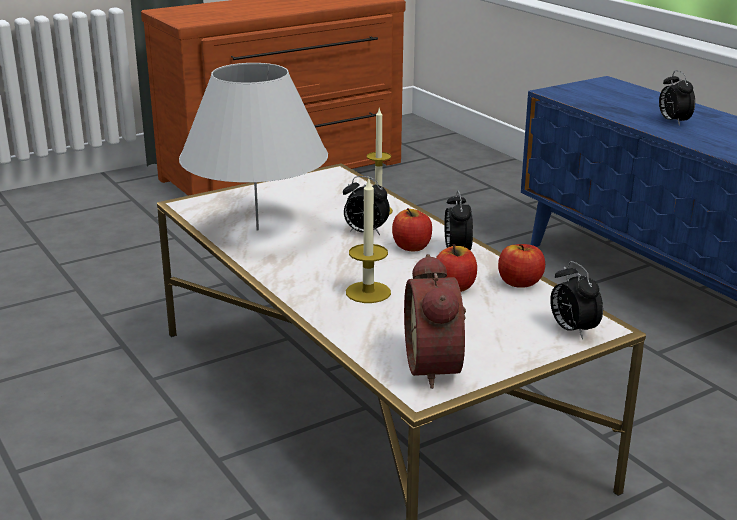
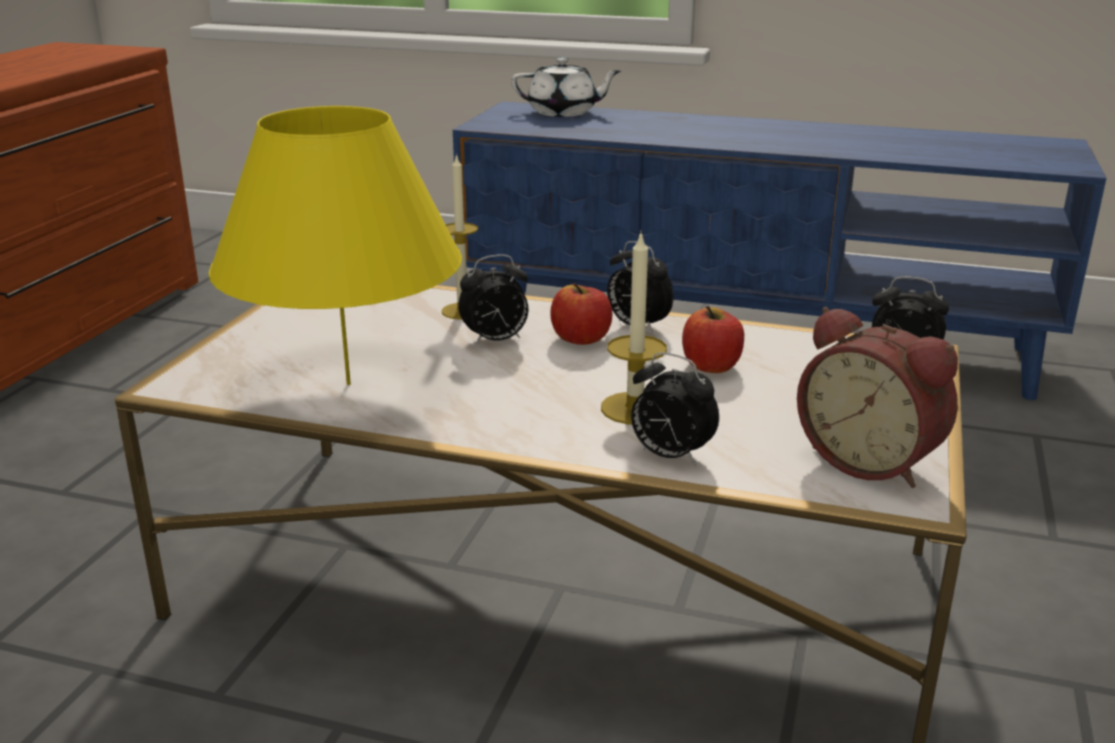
camera: 40 degrees left, 0 degrees up
white table lamp [179,63,328,231] -> yellow table lamp [208,106,462,385]
apple [498,244,545,288] -> none
alarm clock [659,70,695,126] -> alarm clock moved to [631,352,719,466]
none -> white teapot [511,57,621,117]

